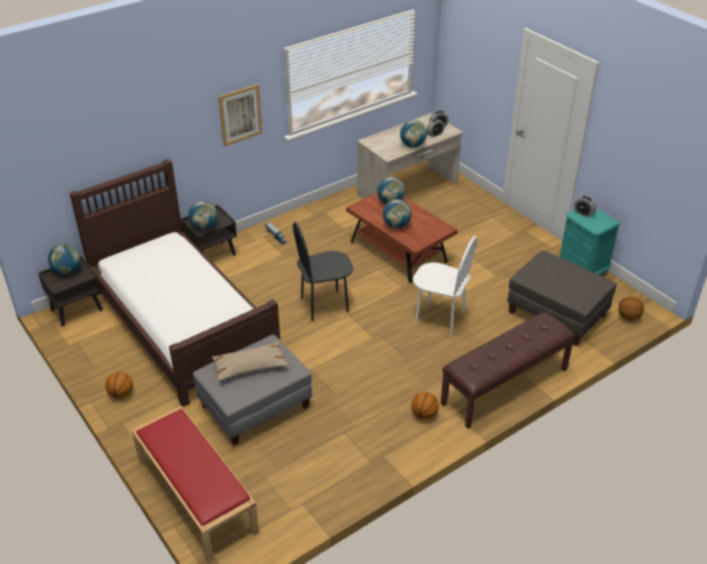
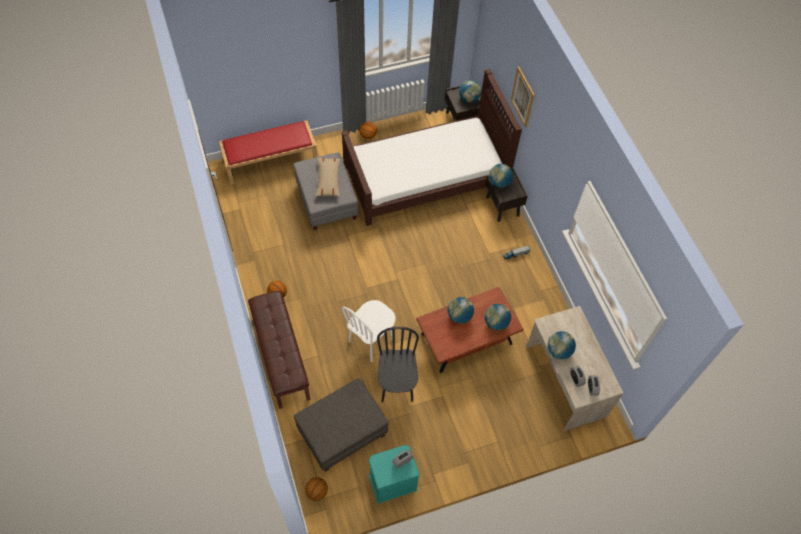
camera: 105 degrees right, 20 degrees up
picture [218,84,262,146] -> picture moved to [511,67,535,128]
black chair [293,222,353,322] -> black chair moved to [377,327,419,403]

